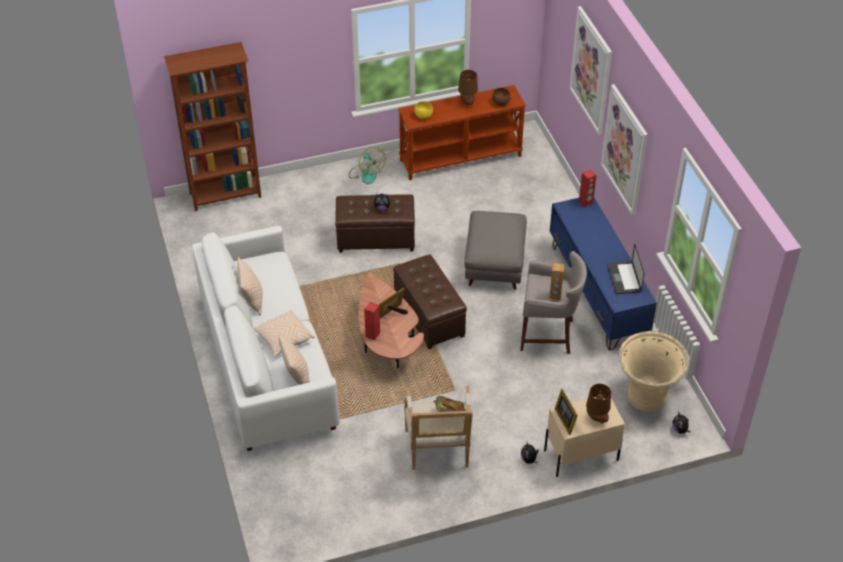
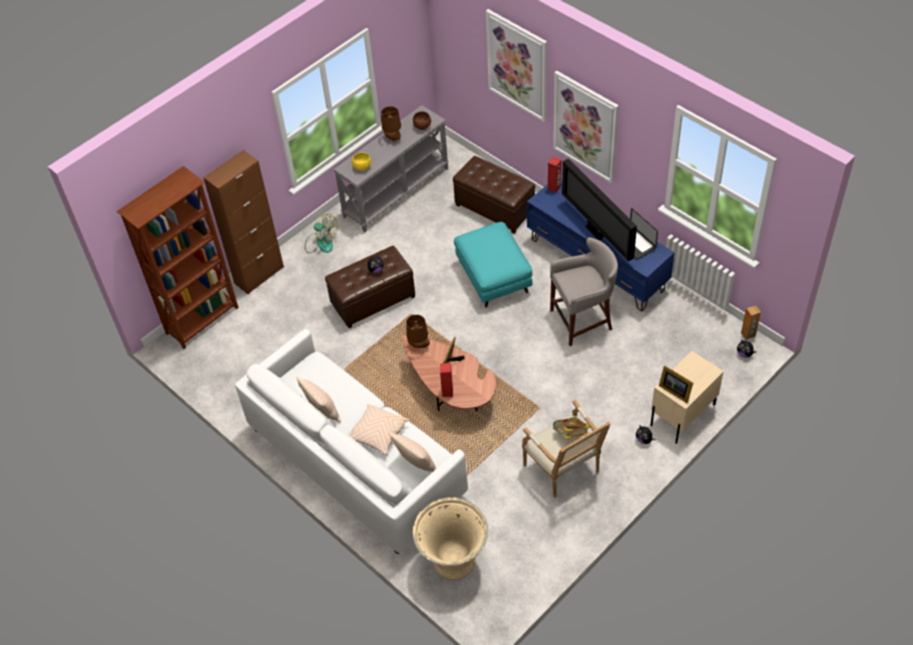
camera: 25 degrees left, 5 degrees up
brown ottoman [393,254,467,349] -> brown ottoman moved to [453,156,535,234]
brown console table [398,85,526,180] -> grey console table [333,105,449,232]
grey ottoman [464,211,527,290] -> turquoise ottoman [454,222,533,308]
brown speaker [549,263,564,300] -> brown speaker moved to [741,305,761,340]
brown table lamp [586,384,611,424] -> brown table lamp moved to [406,315,430,348]
beige planter [618,331,689,412] -> beige planter moved to [413,497,488,580]
none -> brown cabinet [203,150,284,294]
none -> television [562,158,637,261]

